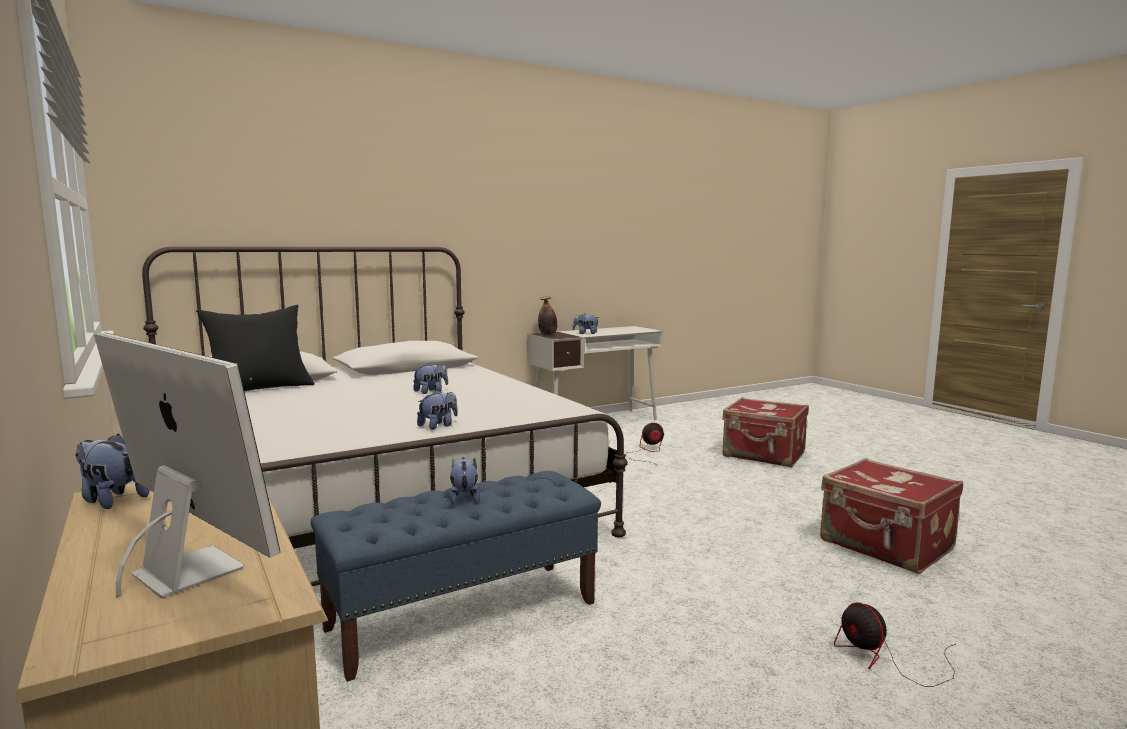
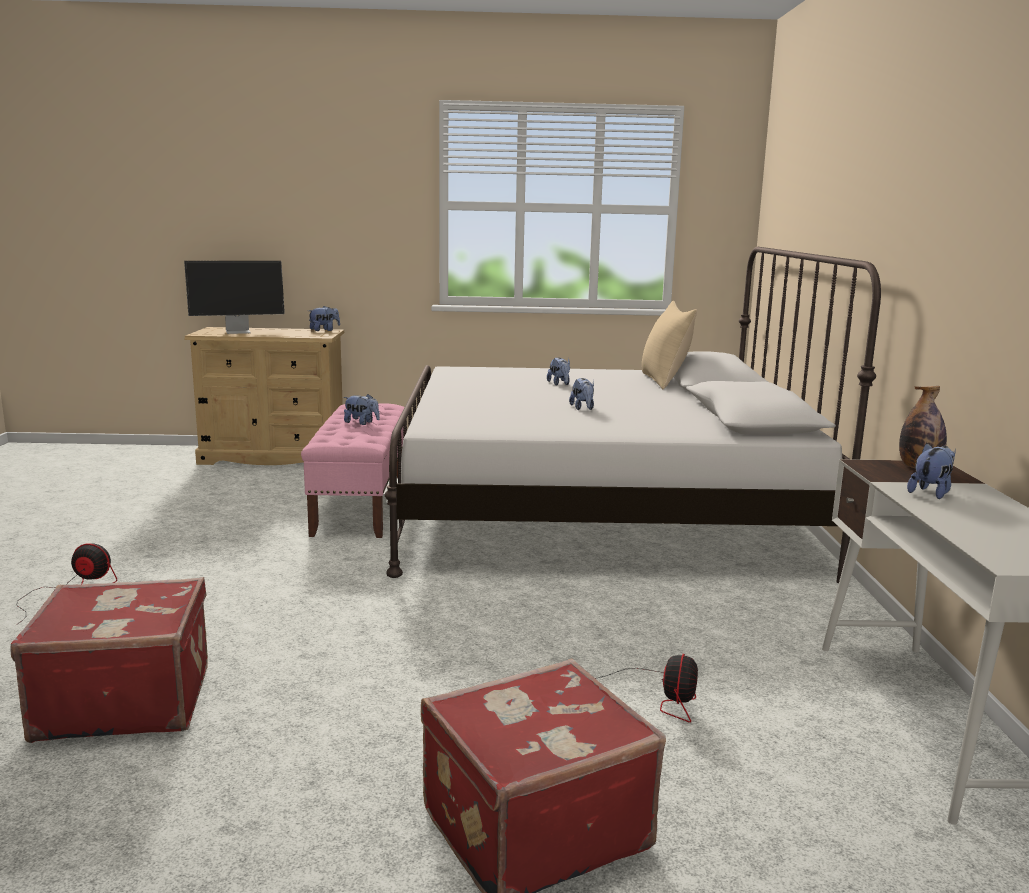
camera: 120 degrees right, 5 degrees up
black pillow [196,305,315,391] -> beige pillow [642,301,697,389]
blue bench [311,471,601,682] -> pink bench [301,403,404,538]
plush toy [417,390,458,430] -> plush toy moved to [547,357,570,386]

